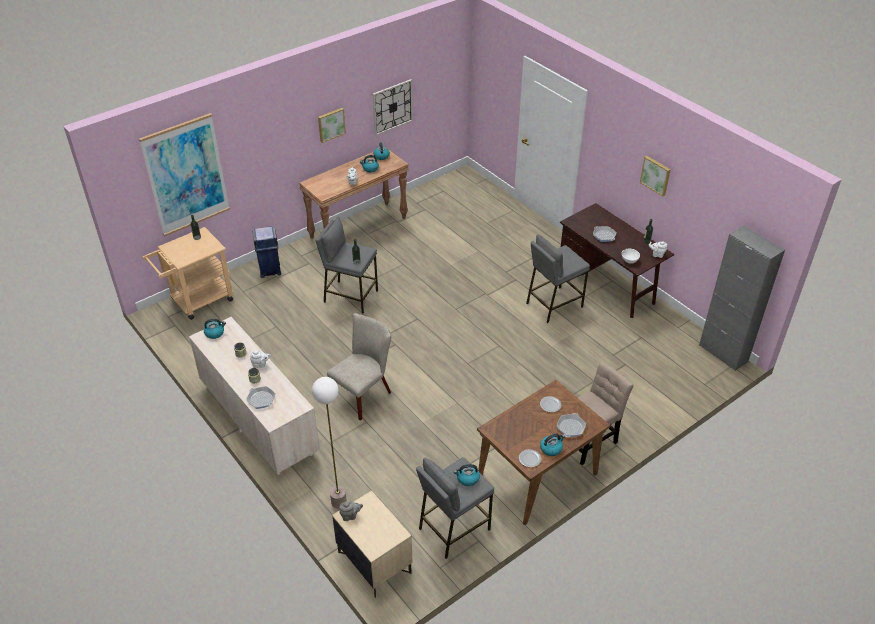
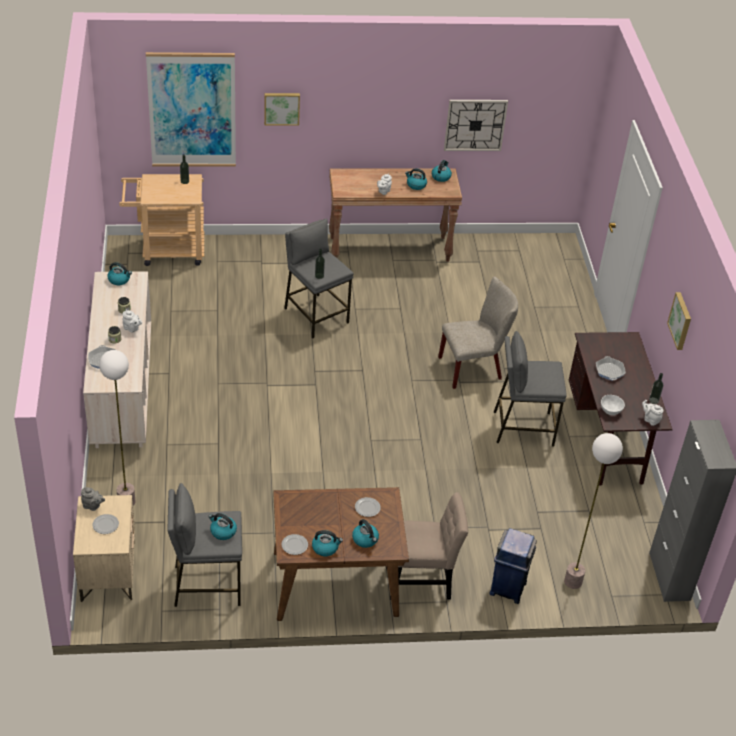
camera: 30 degrees right, 0 degrees up
blue trash can [253,226,281,278] -> blue trash can moved to [490,528,537,604]
picture [318,108,346,143] -> picture moved to [264,93,300,126]
beige chair [327,313,391,421] -> beige chair moved to [438,276,518,389]
frying pan [557,413,586,437] -> kettle [352,519,379,548]
none -> plate [92,514,119,534]
none -> floor lamp [564,433,623,589]

